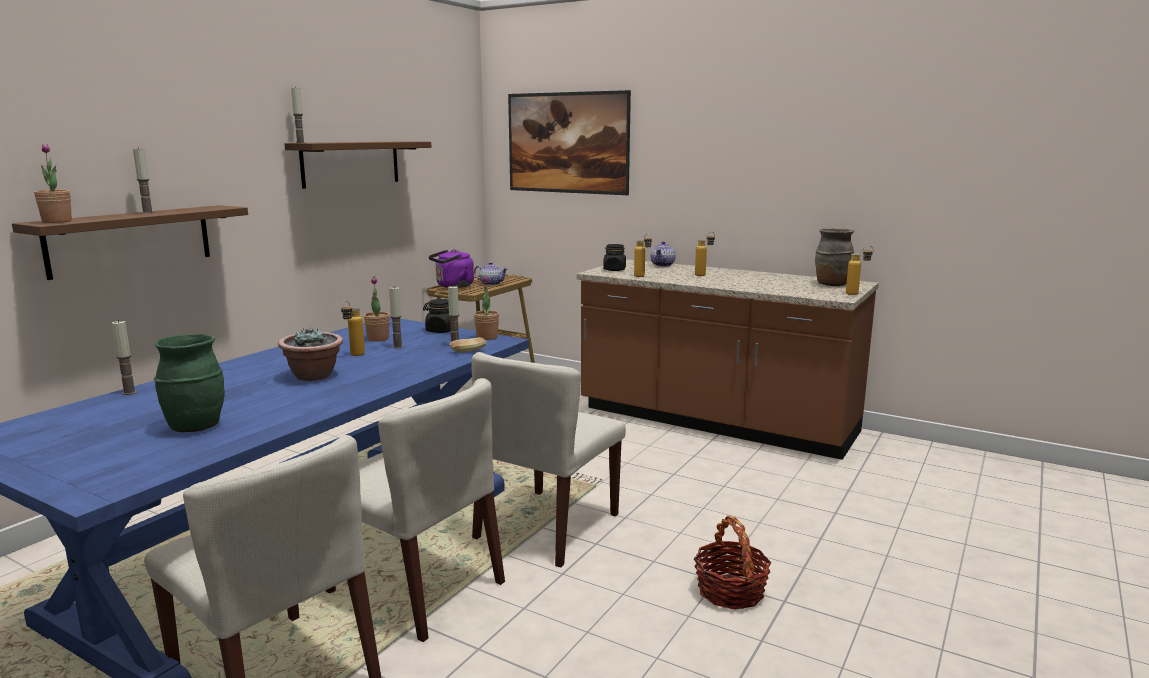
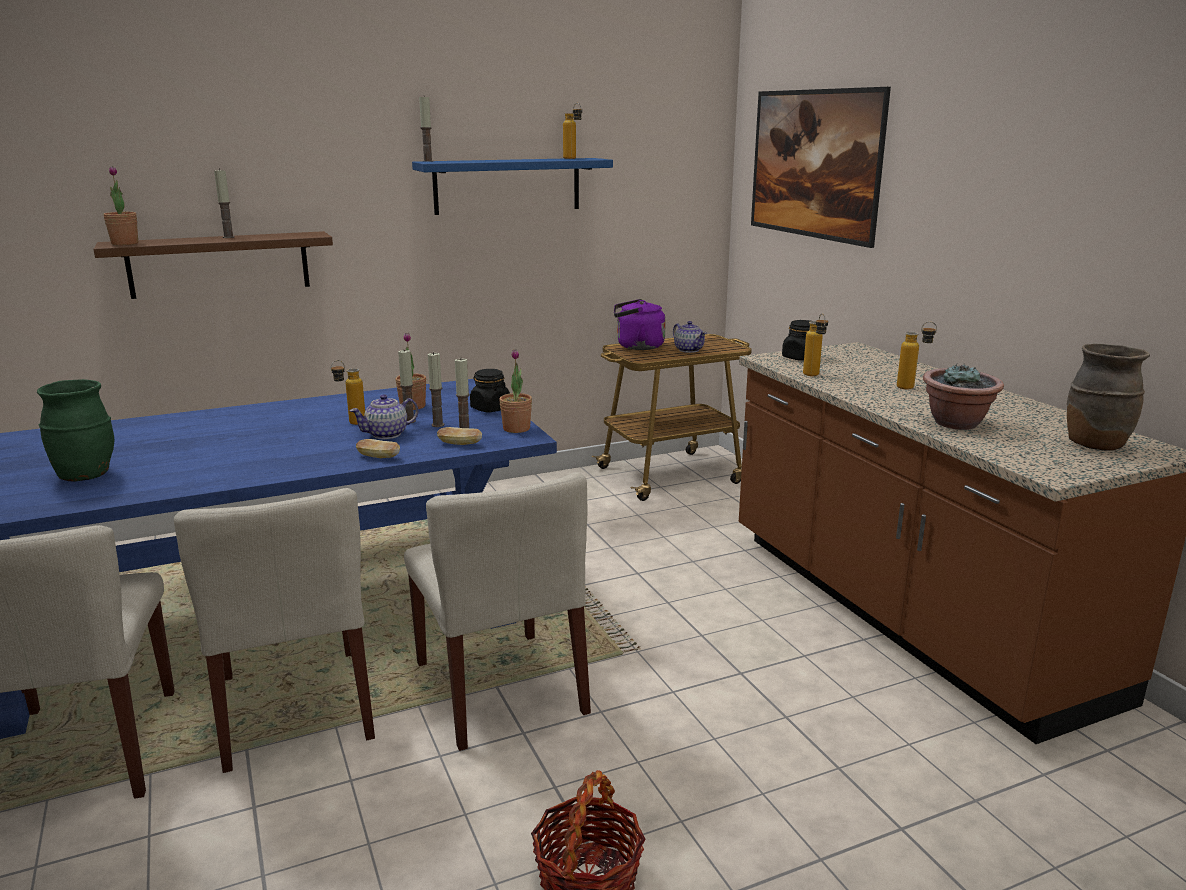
camera: 35 degrees right, 5 degrees up
candle [112,320,137,395] -> candle moved to [428,352,445,427]
potted plant [278,327,343,381] -> potted plant moved to [923,363,1004,430]
brown shelf [284,141,431,189] -> blue shelf [412,158,613,215]
beige chair [471,352,626,568] -> beige chair turned 90 degrees counterclockwise [404,472,591,751]
teapot [651,241,676,267] -> teapot moved to [350,394,419,439]
bottle [846,245,874,295] -> bottle moved to [563,103,582,159]
none -> bread [356,439,400,458]

